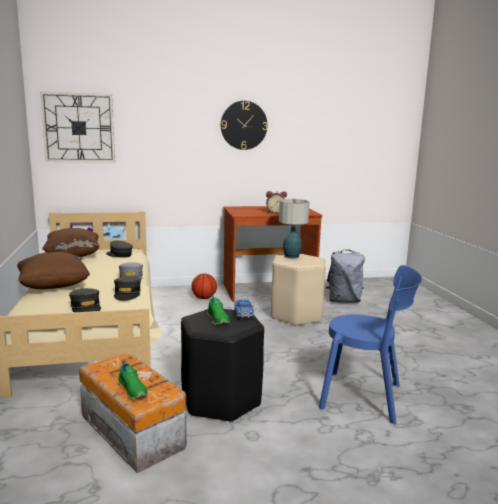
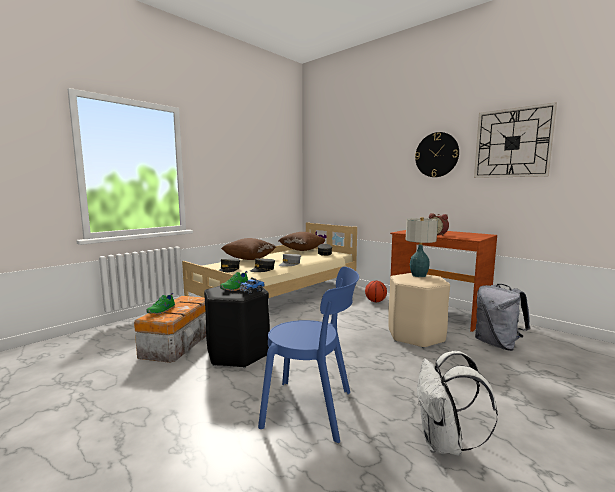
camera: 55 degrees right, 5 degrees down
wall clock [40,92,115,163] -> wall clock moved to [474,102,557,178]
blue chair [319,265,422,424] -> blue chair turned 60 degrees counterclockwise [258,266,359,443]
none -> white backpack [417,351,498,455]

